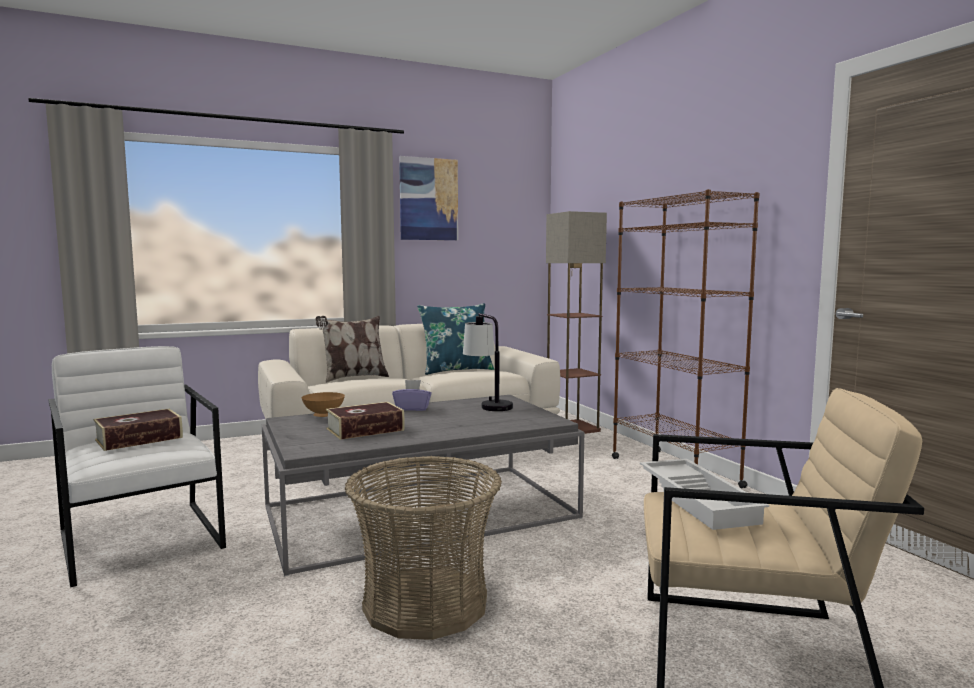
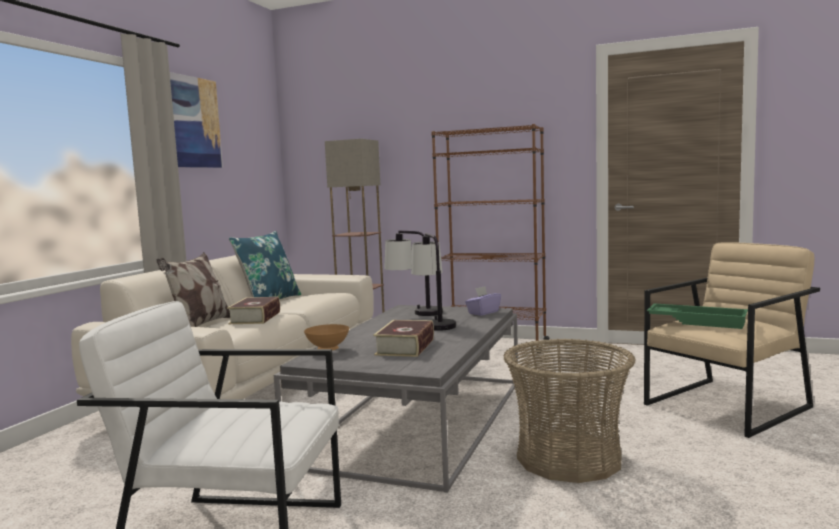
camera: 45 degrees left, 0 degrees up
book [94,409,183,451] -> book moved to [227,297,280,324]
purple tissue box [392,380,432,411] -> purple tissue box moved to [465,286,501,316]
white tray [640,459,769,530] -> green tray [647,303,748,329]
none -> table lamp [411,233,456,331]

